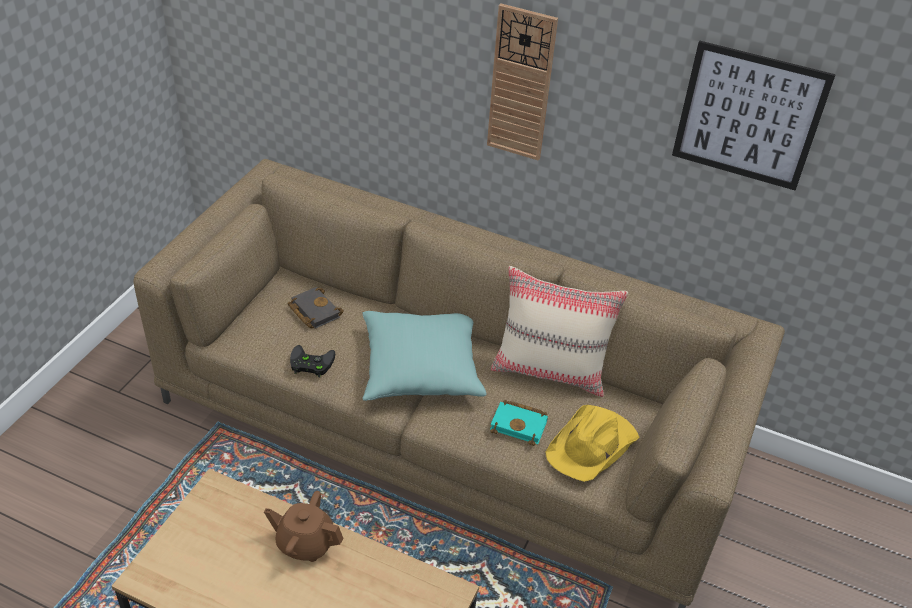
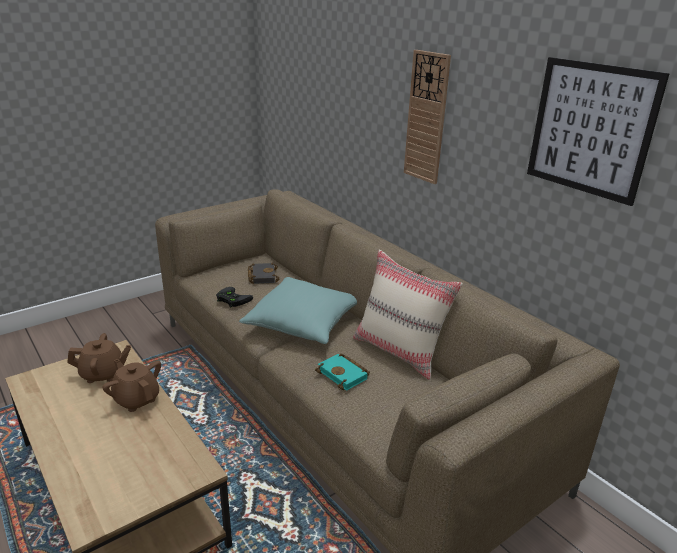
camera: 30 degrees right, 15 degrees down
yellow hat [545,405,639,482] -> none
none -> brown teapot [67,333,131,383]

